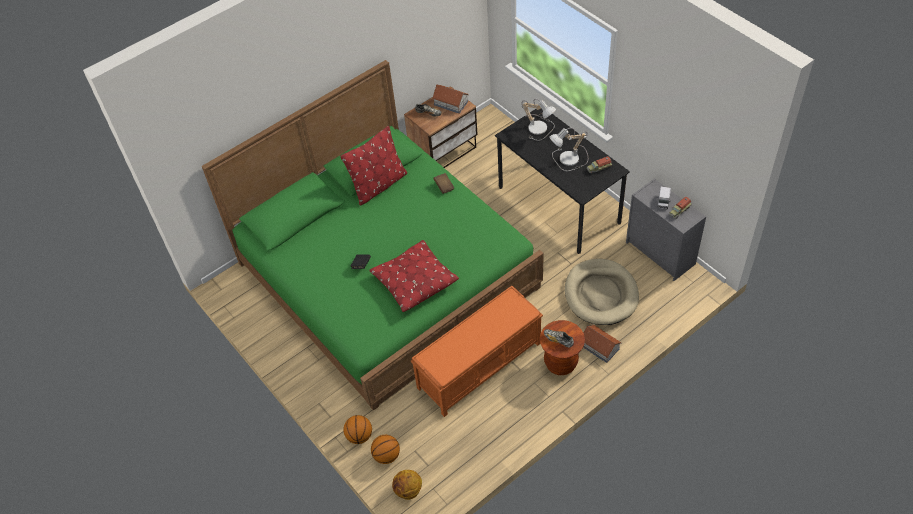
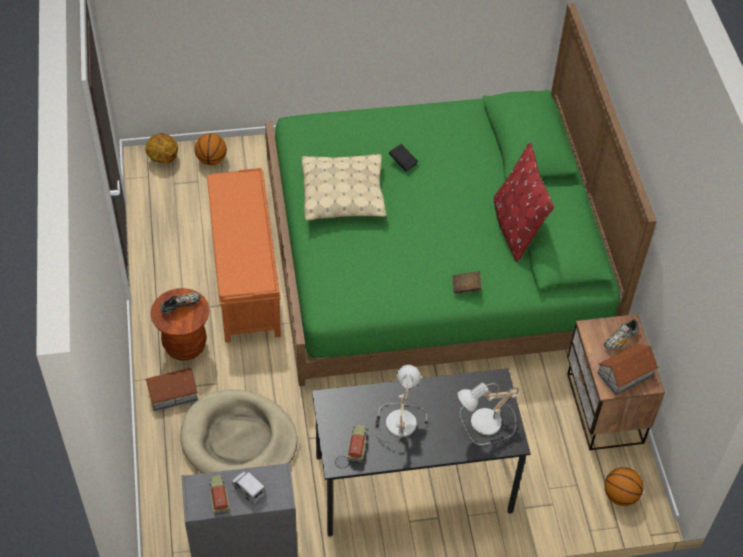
camera: 115 degrees right, 0 degrees up
basketball [344,415,372,444] -> basketball moved to [604,467,643,506]
red pillow [369,240,459,312] -> beige pillow [302,154,387,221]

